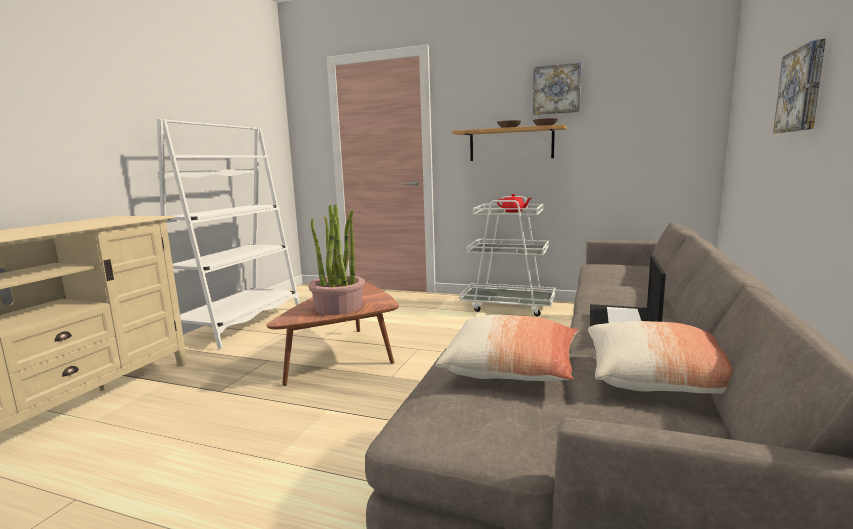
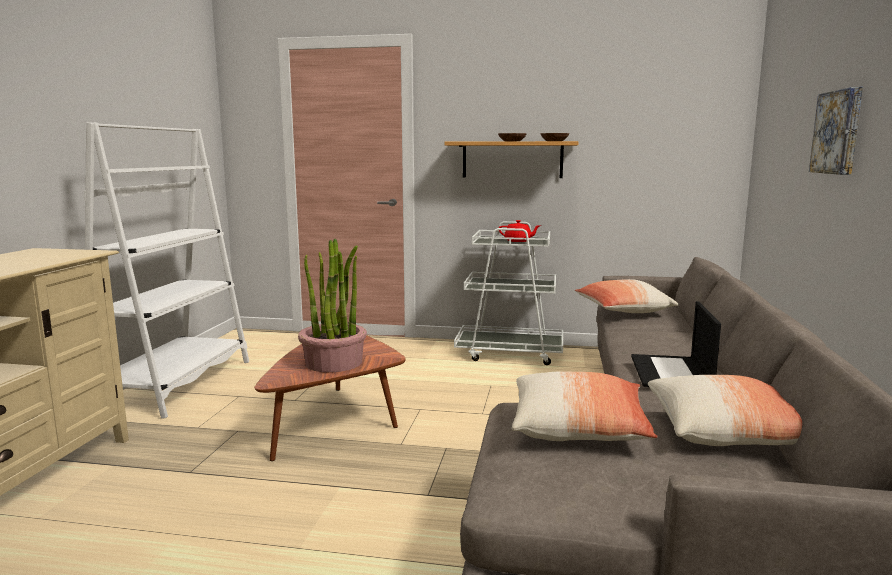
camera: 10 degrees left, 0 degrees up
picture [533,62,581,115] -> none
none -> pillow [575,279,679,313]

